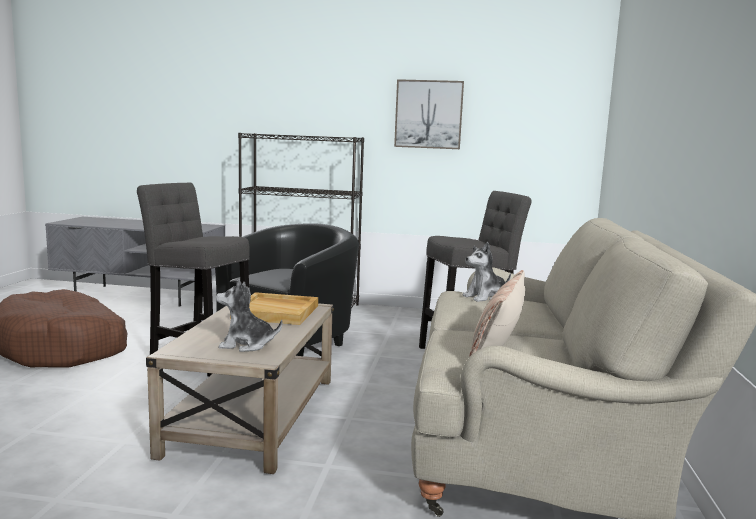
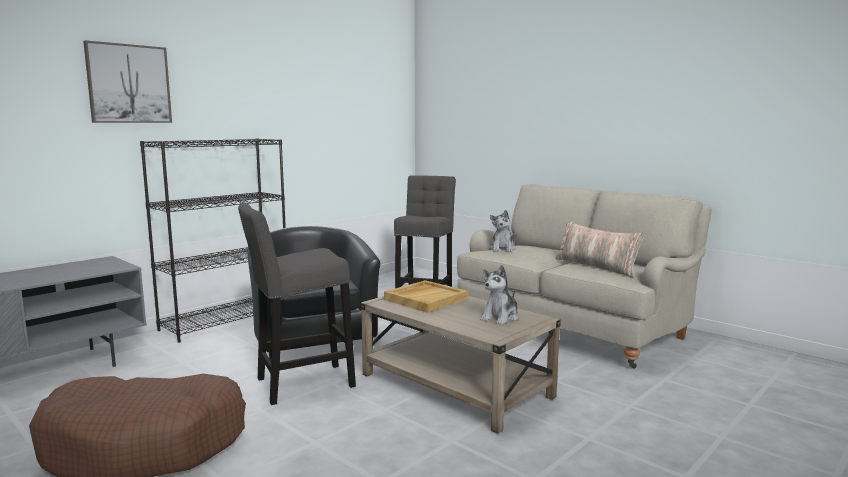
camera: 55 degrees left, 0 degrees up
picture [394,79,464,149] -> picture moved to [83,40,172,123]

